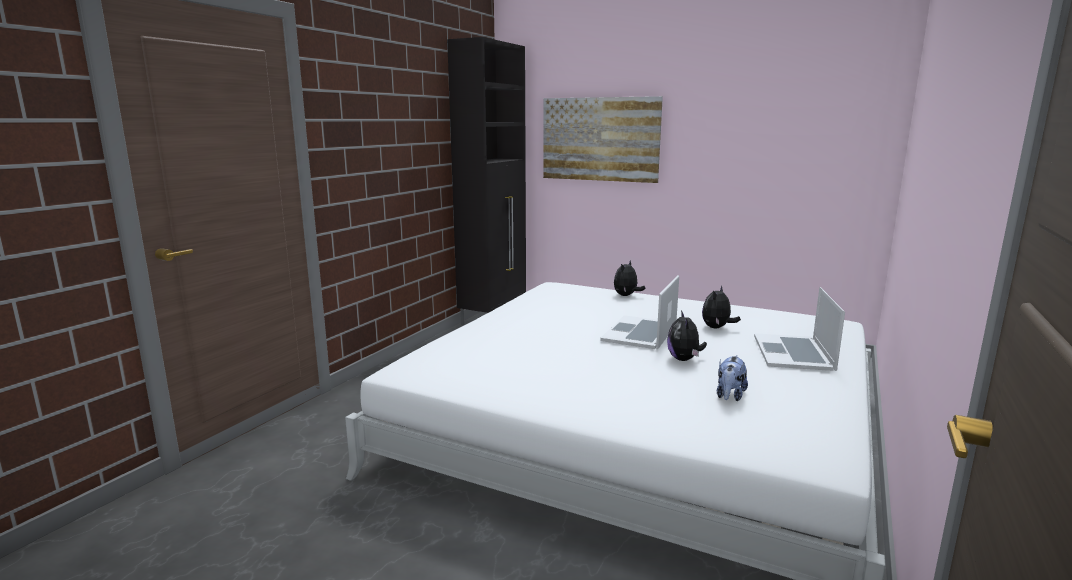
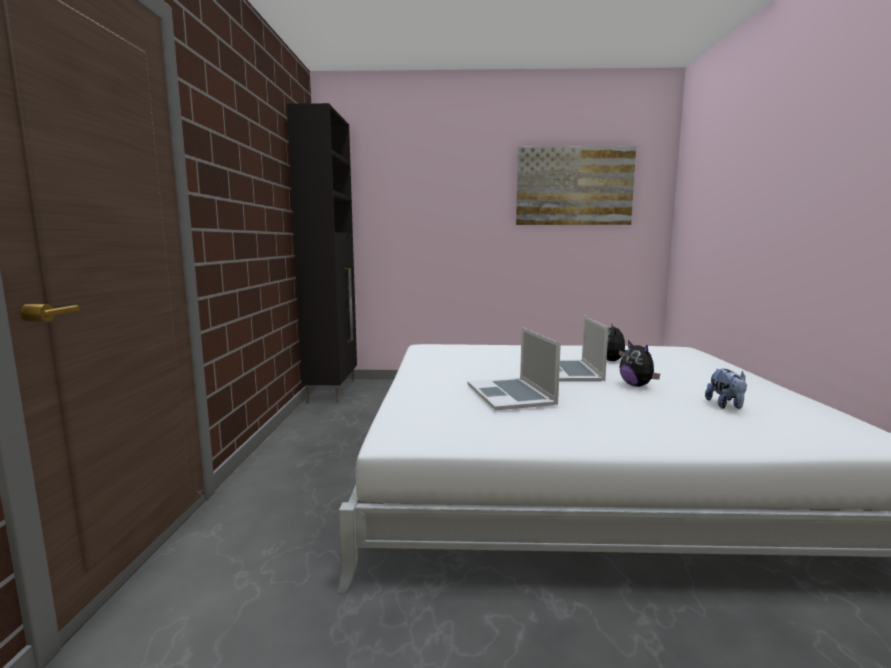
camera: 25 degrees left, 5 degrees down
picture [543,96,663,183] -> picture moved to [516,146,636,225]
plush toy [614,261,645,296] -> none
laptop [754,287,845,371] -> laptop moved to [467,327,561,410]

